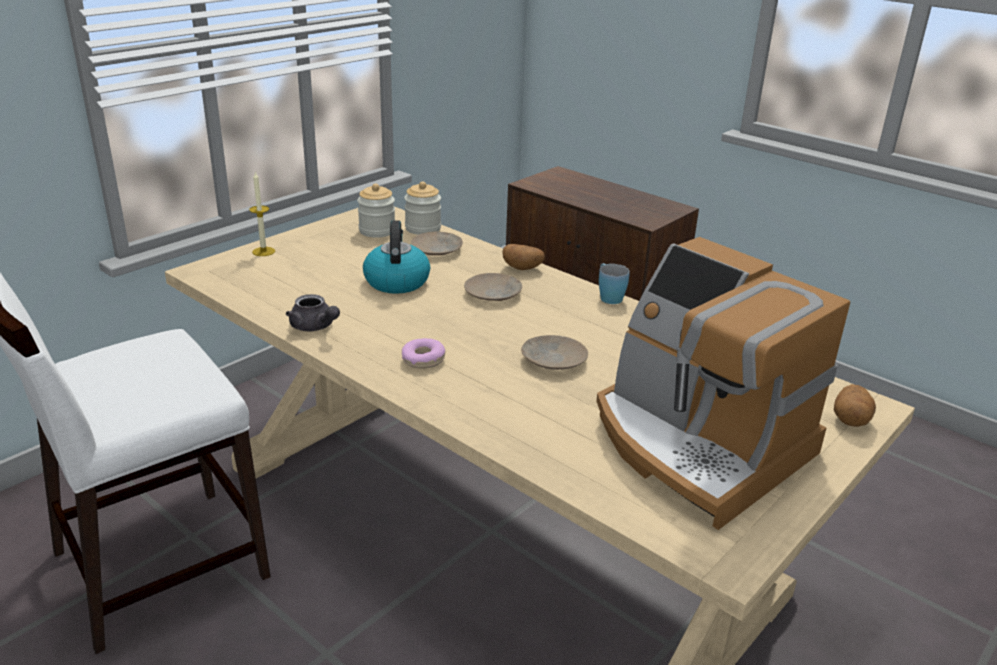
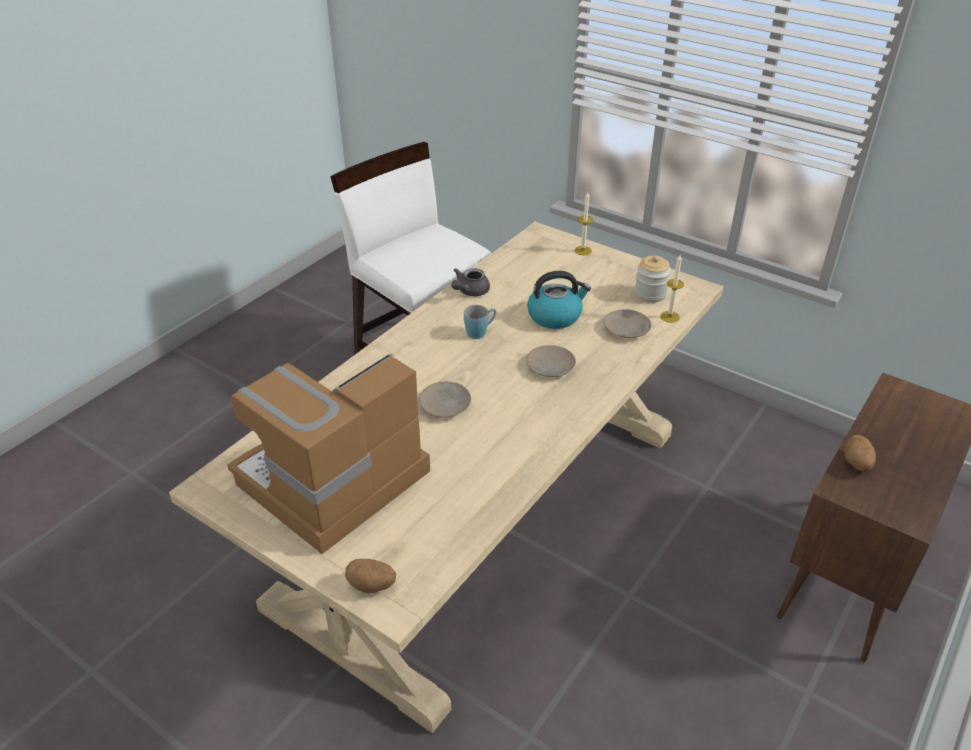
camera: 85 degrees right, 10 degrees up
donut [402,338,445,369] -> none
jar [404,181,441,235] -> candle [660,255,684,323]
potato [503,244,545,270] -> potato moved to [845,435,876,471]
blue mug [599,263,630,304] -> blue mug moved to [464,305,496,339]

